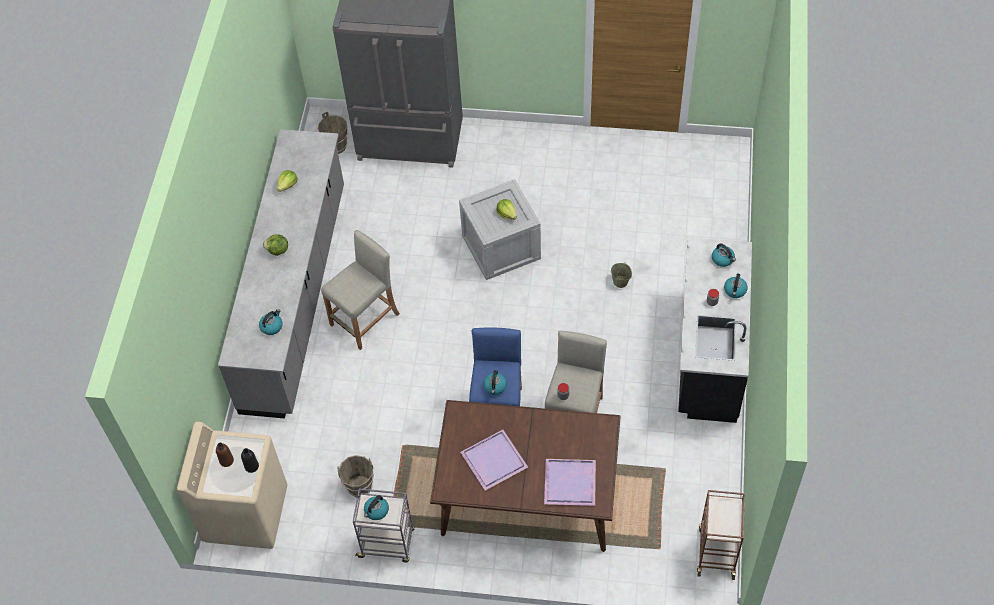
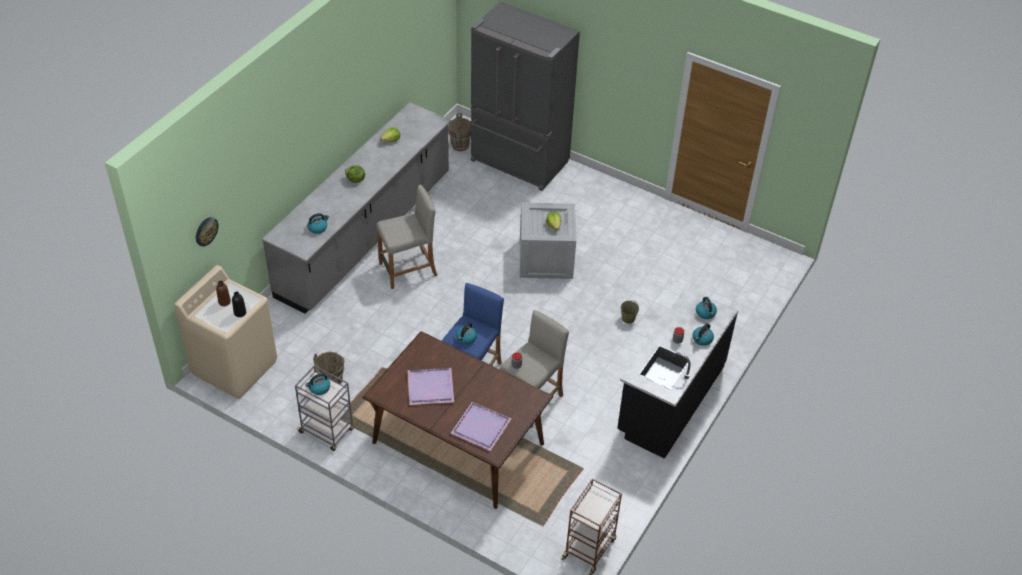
camera: 20 degrees right, 10 degrees down
none -> wall clock [196,217,219,247]

